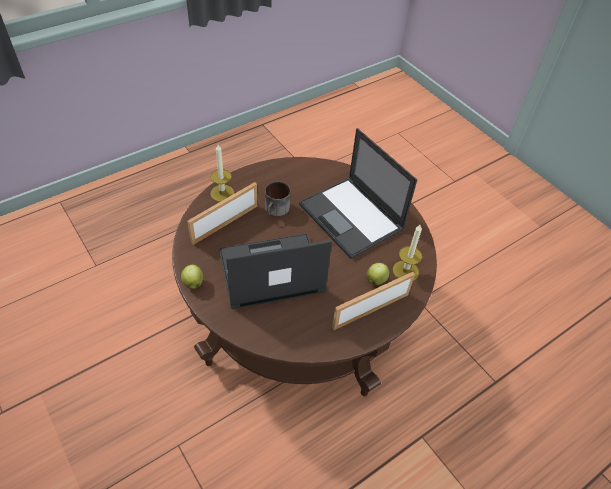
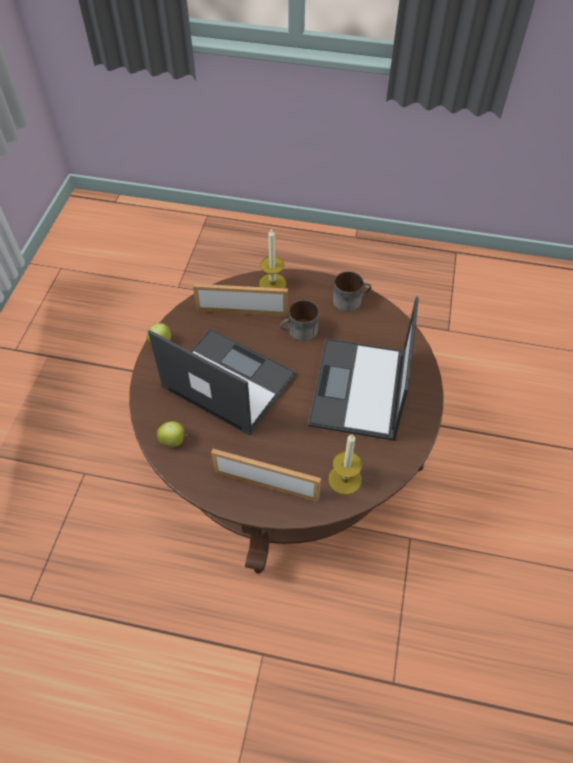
camera: 50 degrees right, 5 degrees up
apple [367,263,389,285] -> apple moved to [157,421,188,447]
none -> mug [333,271,371,312]

